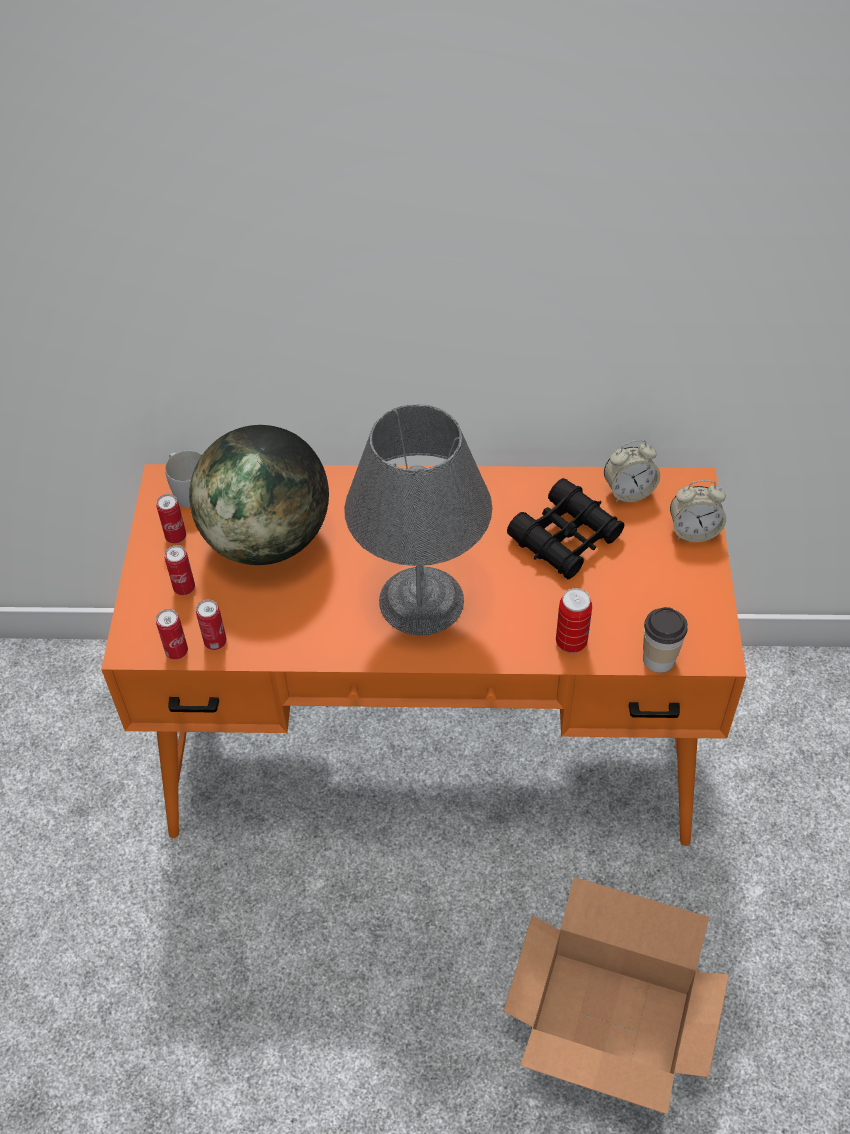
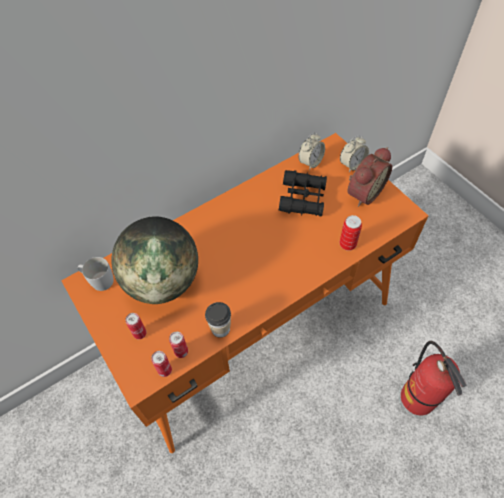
camera: 35 degrees left, 5 degrees up
can [157,494,186,544] -> none
grey table lamp [344,404,492,635] -> none
cardboard box [503,877,729,1114] -> fire extinguisher [401,341,466,415]
cup [643,607,688,673] -> cup moved to [205,302,231,338]
none -> alarm clock [347,147,392,207]

